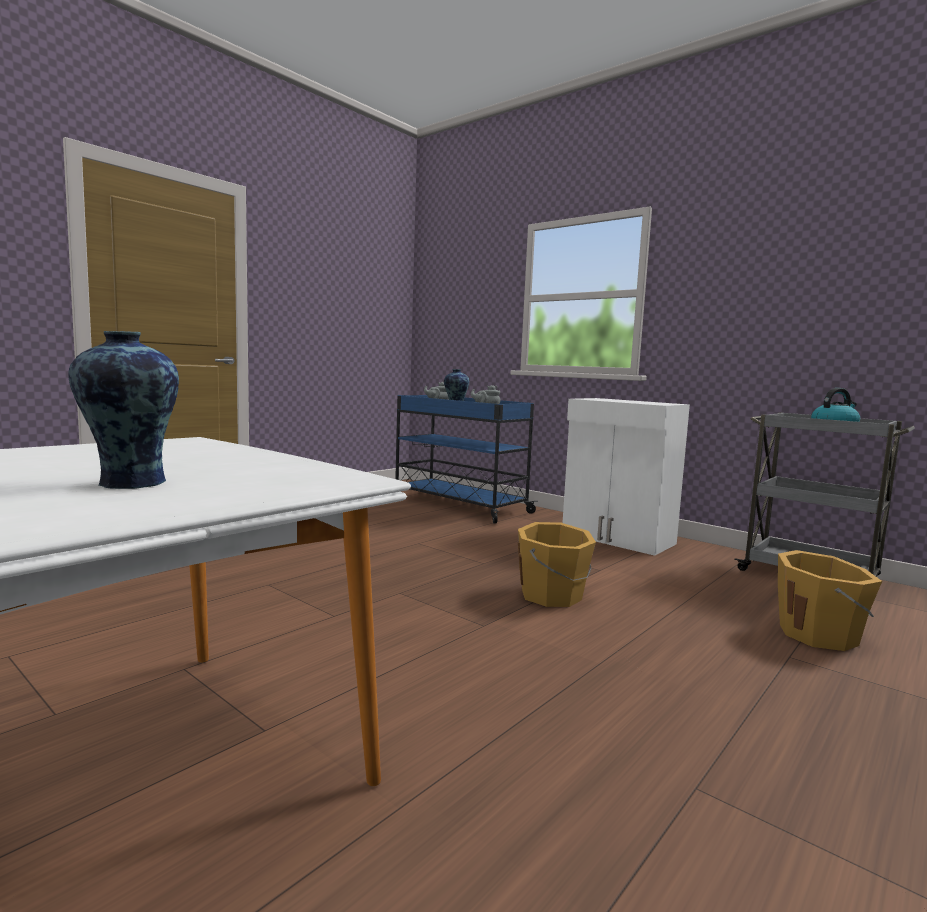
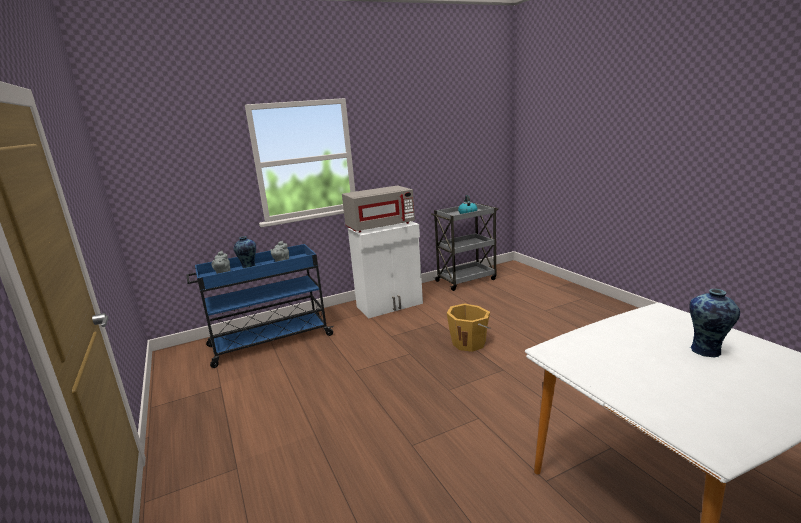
camera: 65 degrees left, 10 degrees up
orange bucket [778,550,882,651] -> none
none -> grey microwave [342,185,415,233]

